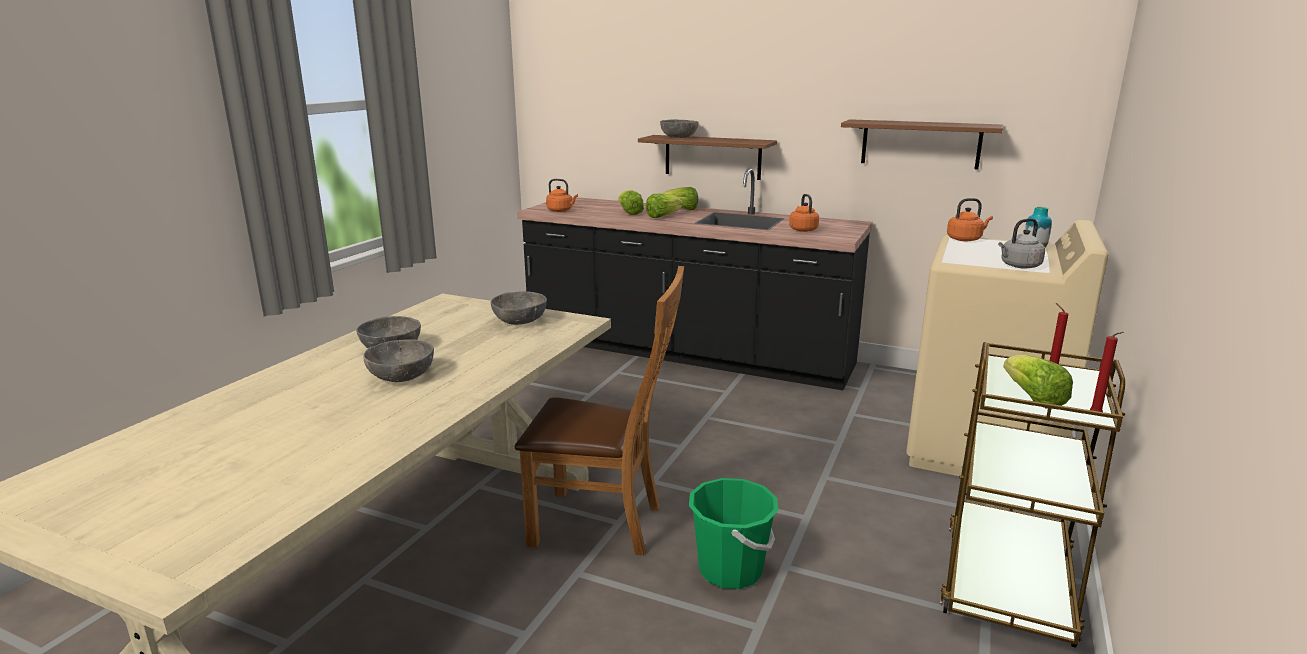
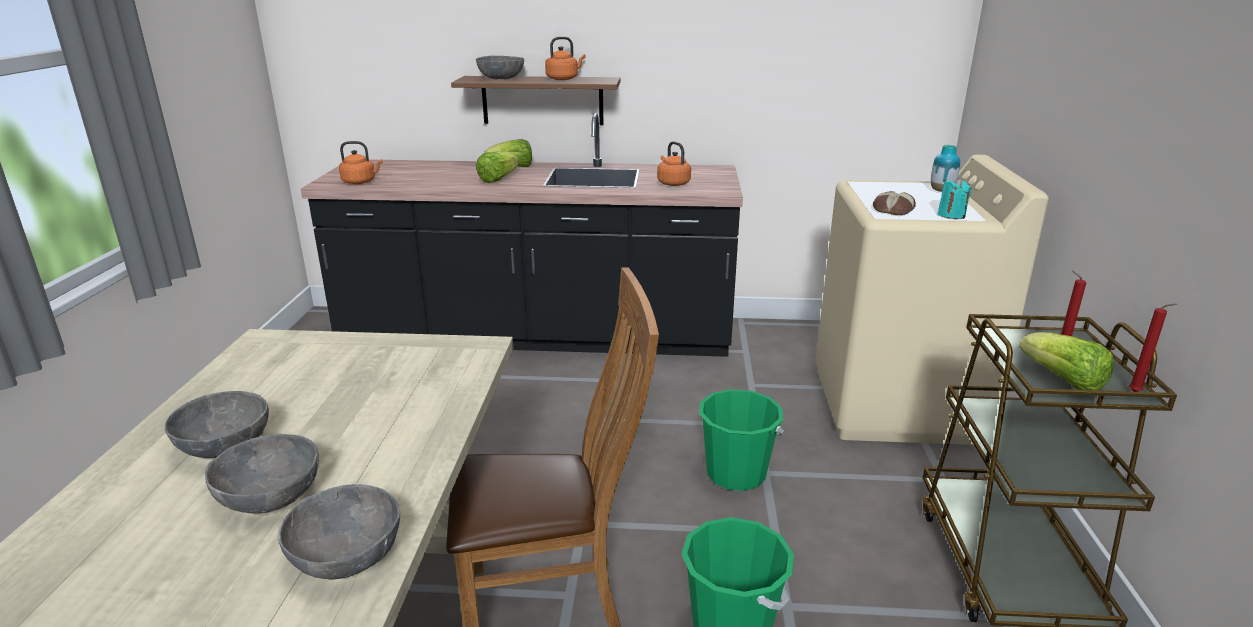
camera: 20 degrees left, 5 degrees up
grey bowl [490,291,547,325] -> grey bowl moved to [278,484,400,580]
lettuce [618,190,644,215] -> none
brown shelf [841,119,1003,169] -> none
orange kettle [947,198,993,241] -> orange kettle moved to [545,37,586,80]
grey kettle [998,218,1045,269] -> turquoise candle [938,178,972,219]
none -> green bucket [699,389,784,491]
none -> bread [873,191,916,215]

